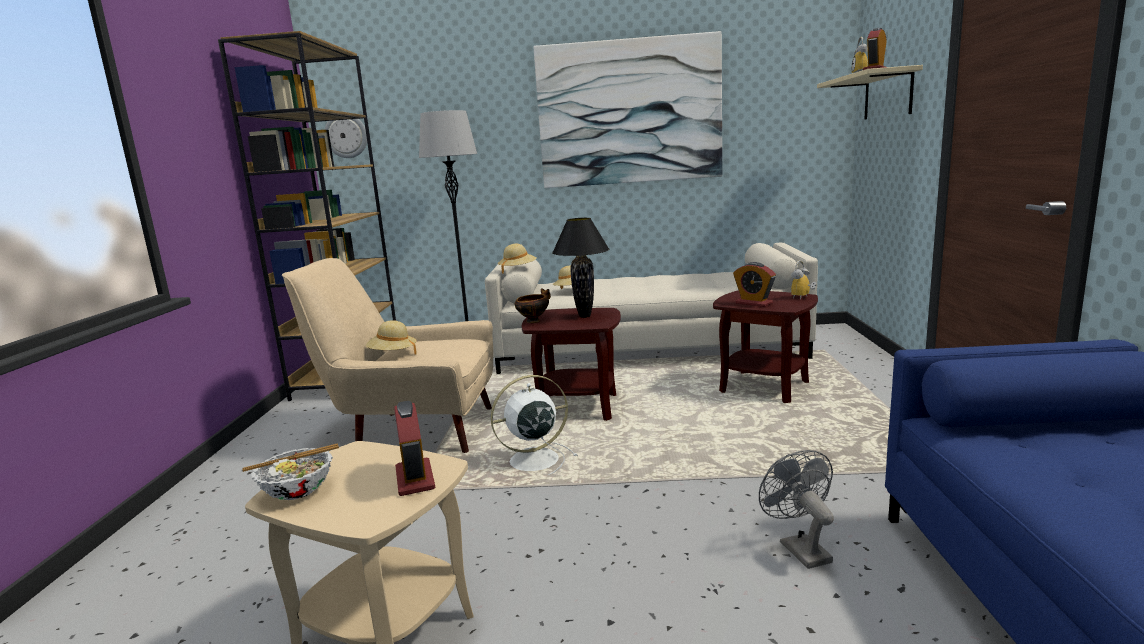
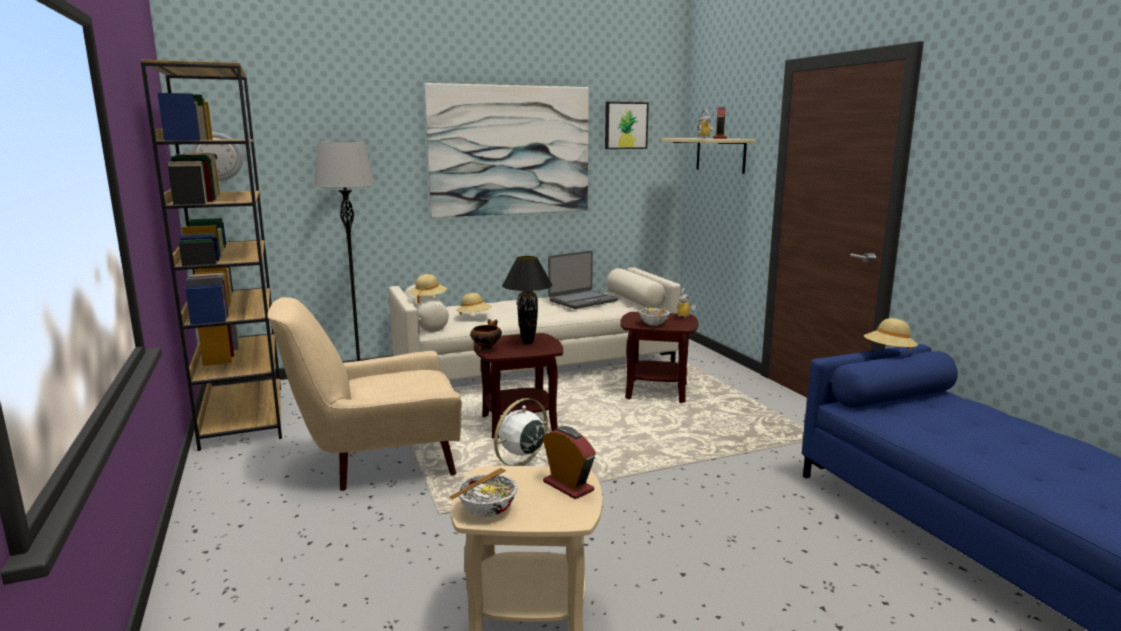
camera: 25 degrees left, 0 degrees up
beige hat [366,320,417,354] -> beige hat moved to [864,318,918,351]
alarm clock [733,262,776,307] -> bowl [639,308,670,326]
grey fan [759,450,834,569] -> none
none -> laptop [548,251,618,309]
none -> picture [605,102,649,149]

